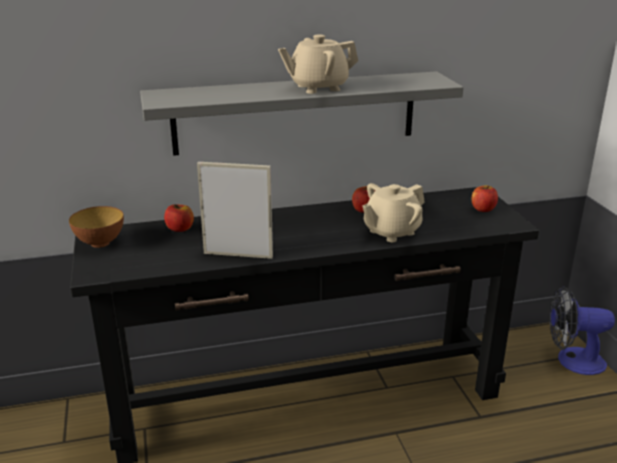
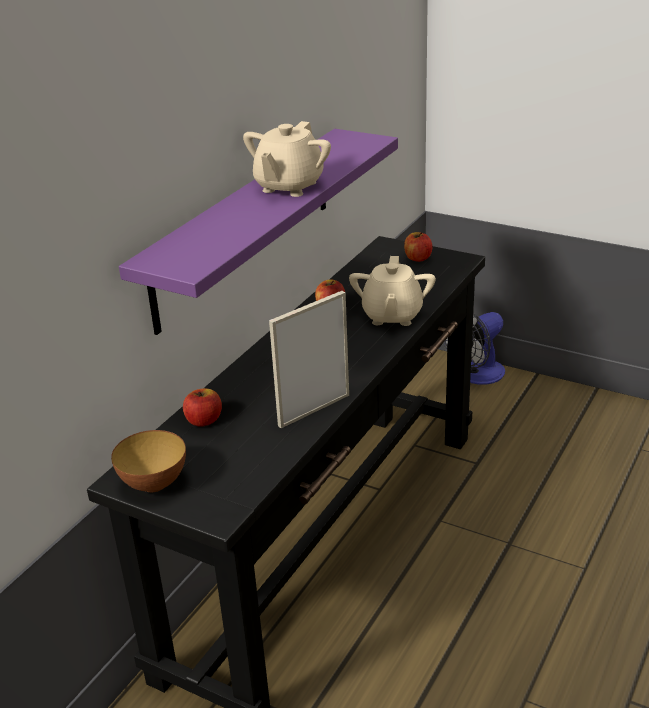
camera: 45 degrees left, 5 degrees up
grey shelf [140,71,464,156] -> purple shelf [119,129,398,335]

